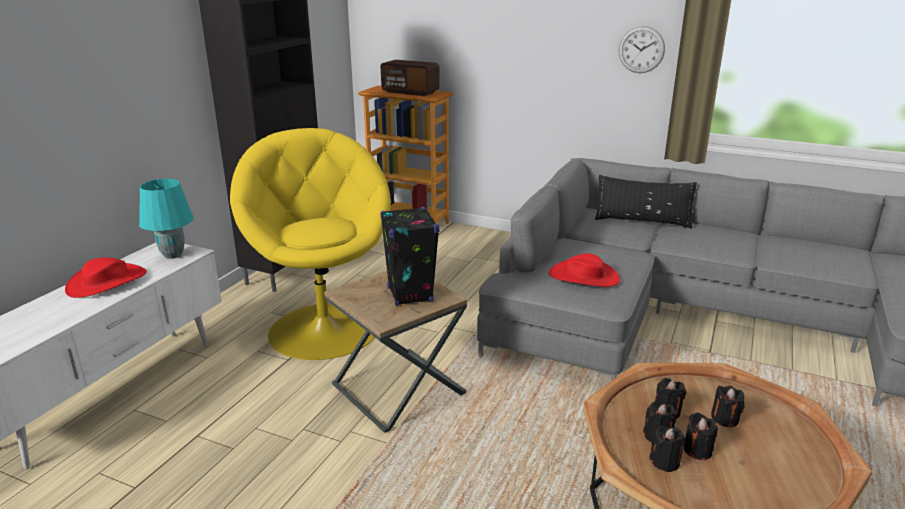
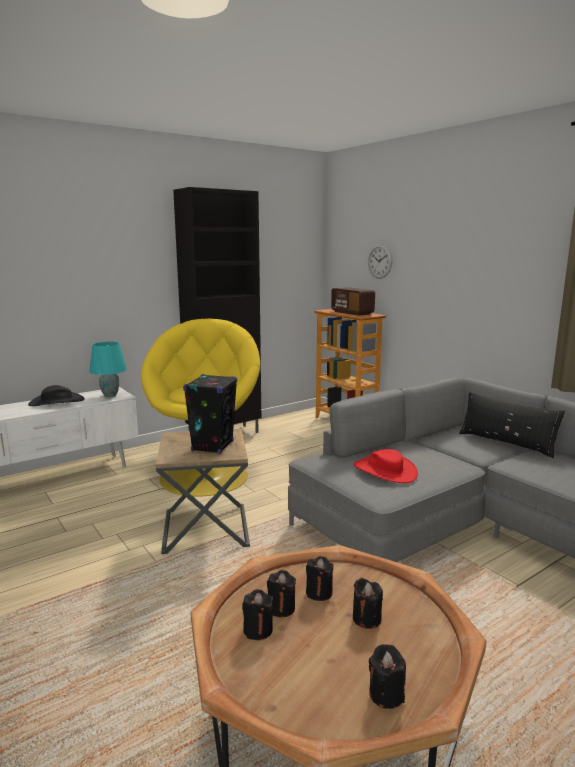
camera: 30 degrees right, 10 degrees down
red hat [65,258,147,298] -> black hat [28,385,85,406]
wall clock [619,26,665,73] -> wall clock moved to [368,244,392,279]
black candle [683,412,718,460] -> black candle moved to [369,644,406,709]

